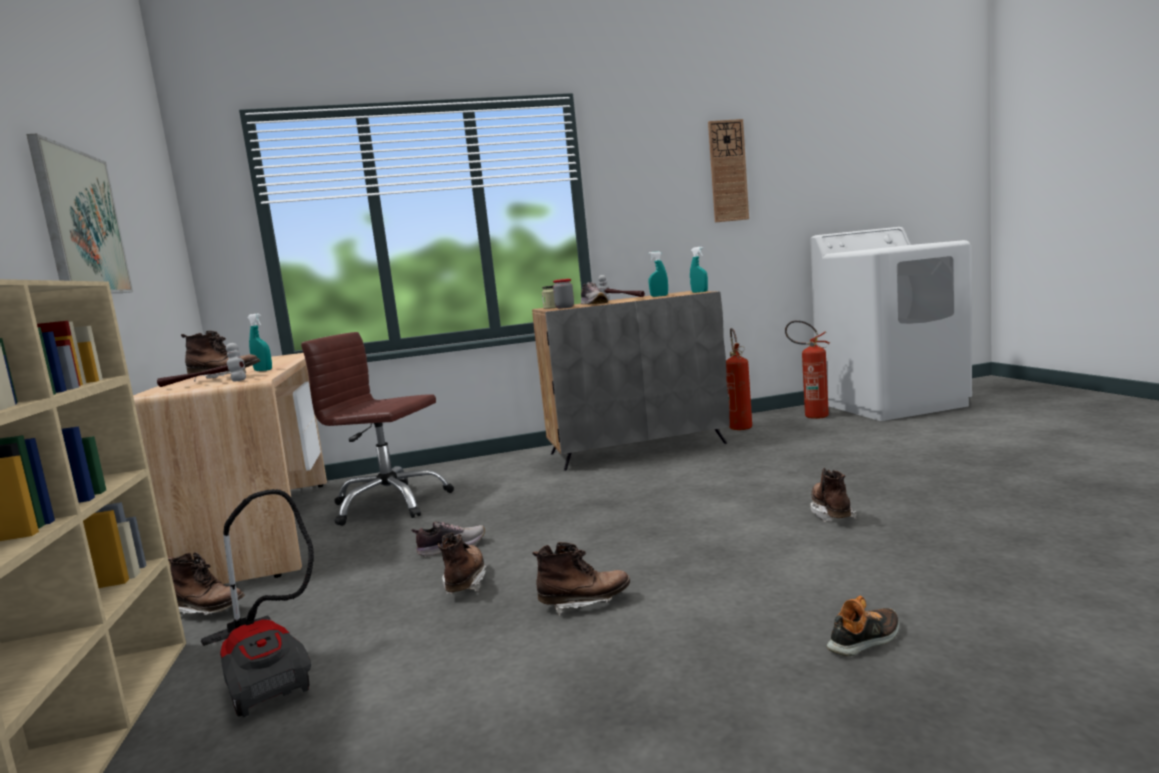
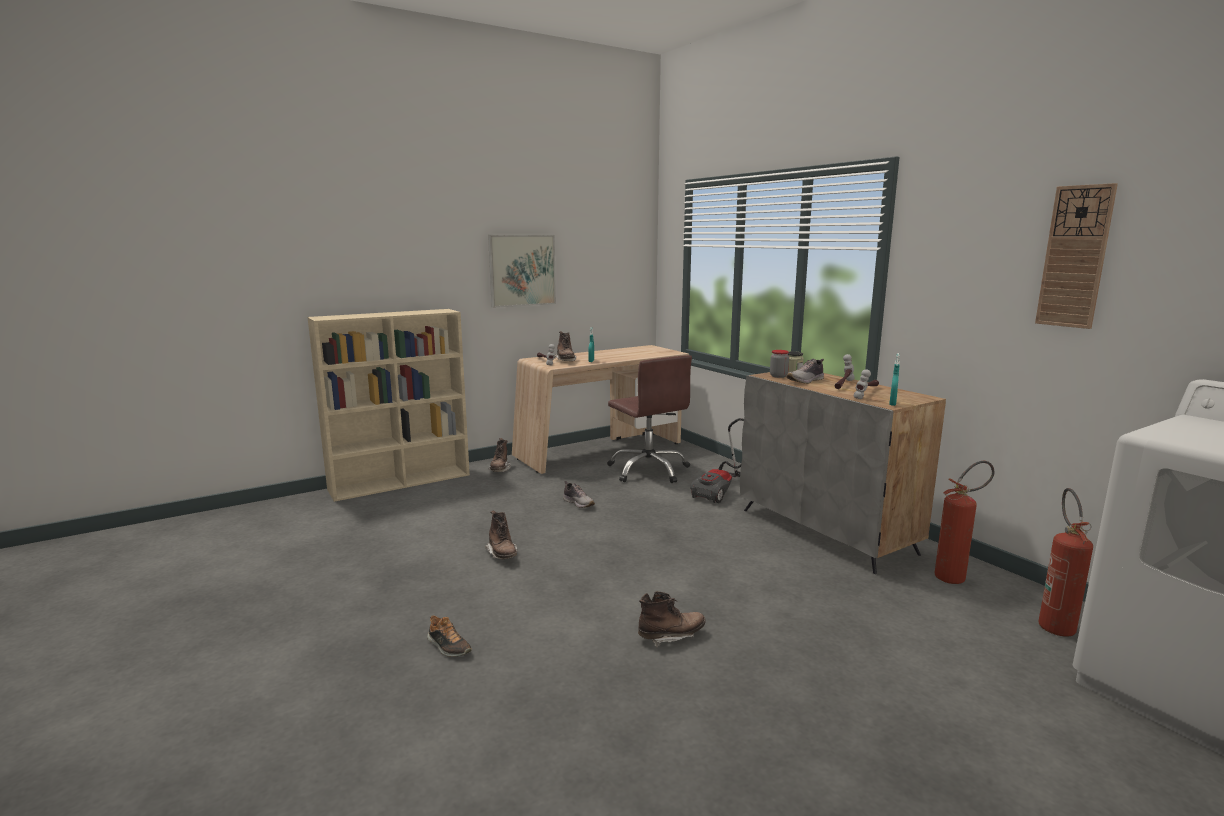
camera: 70 degrees right, 5 degrees up
vacuum cleaner [201,489,314,717] -> vacuum cleaner moved to [690,418,744,503]
brown office chair [301,332,454,526] -> brown office chair turned 150 degrees clockwise [607,355,692,483]
brown boot [438,533,488,594] -> none
turquoise spray bottle [648,251,668,297] -> hammer [854,369,879,399]

